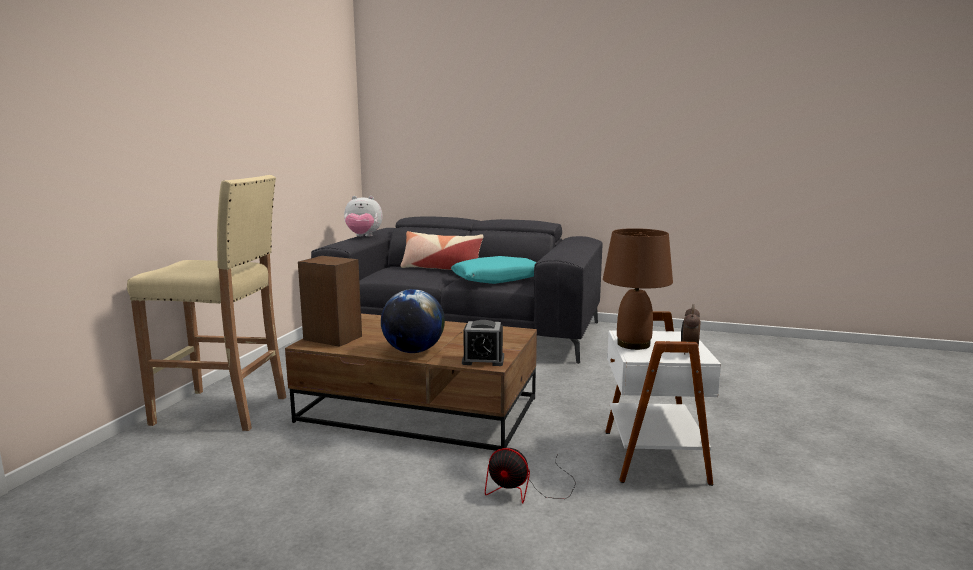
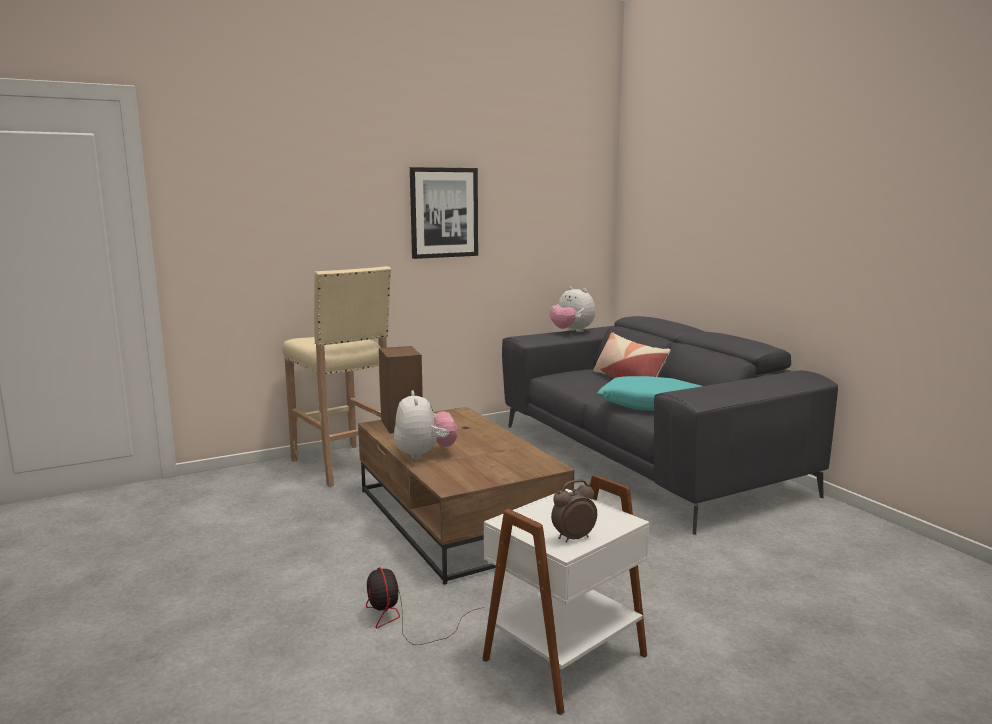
camera: 45 degrees right, 0 degrees up
globe [381,289,445,353] -> plush toy [394,391,458,460]
alarm clock [462,320,504,366] -> none
brown table lamp [603,228,673,350] -> none
none -> picture [410,167,478,259]

